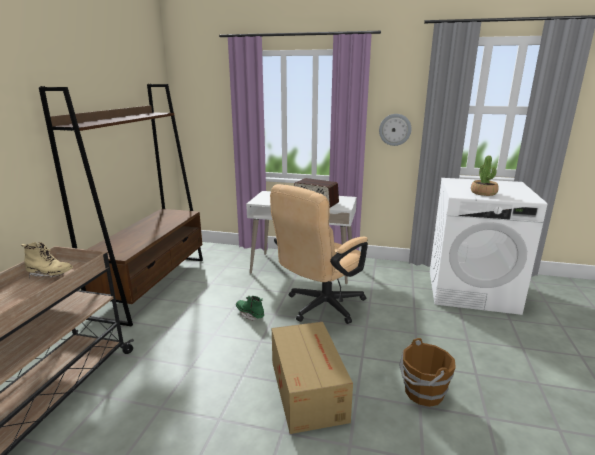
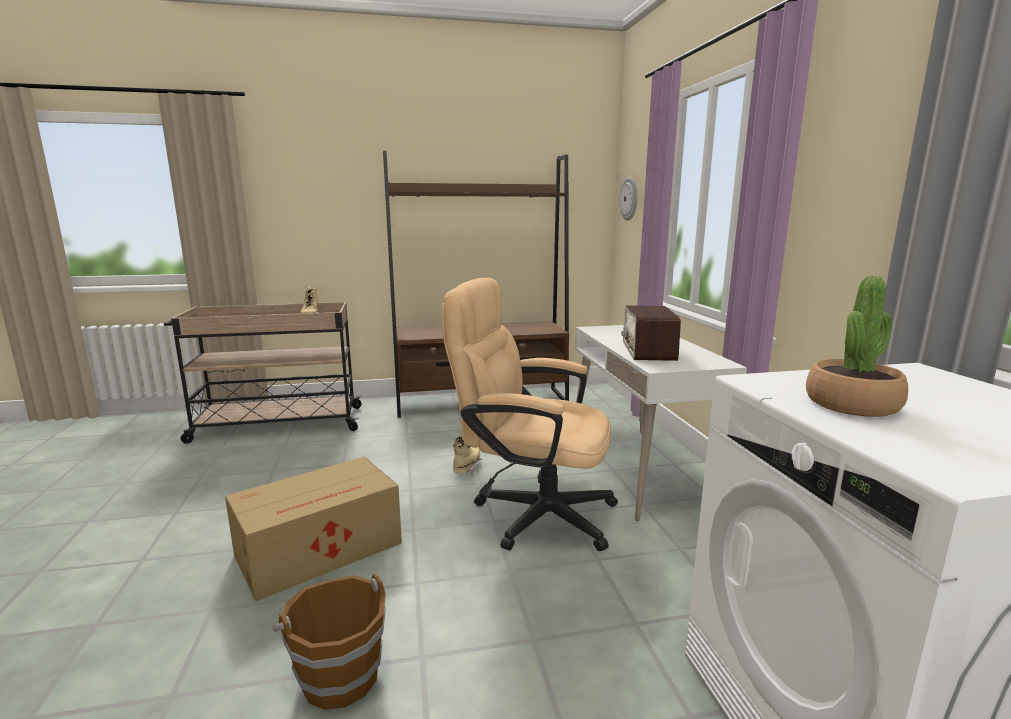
camera: 65 degrees right, 5 degrees down
green boot [236,296,264,321] -> beige boot [452,436,482,475]
wall clock [379,114,412,146] -> wall clock moved to [619,177,637,221]

